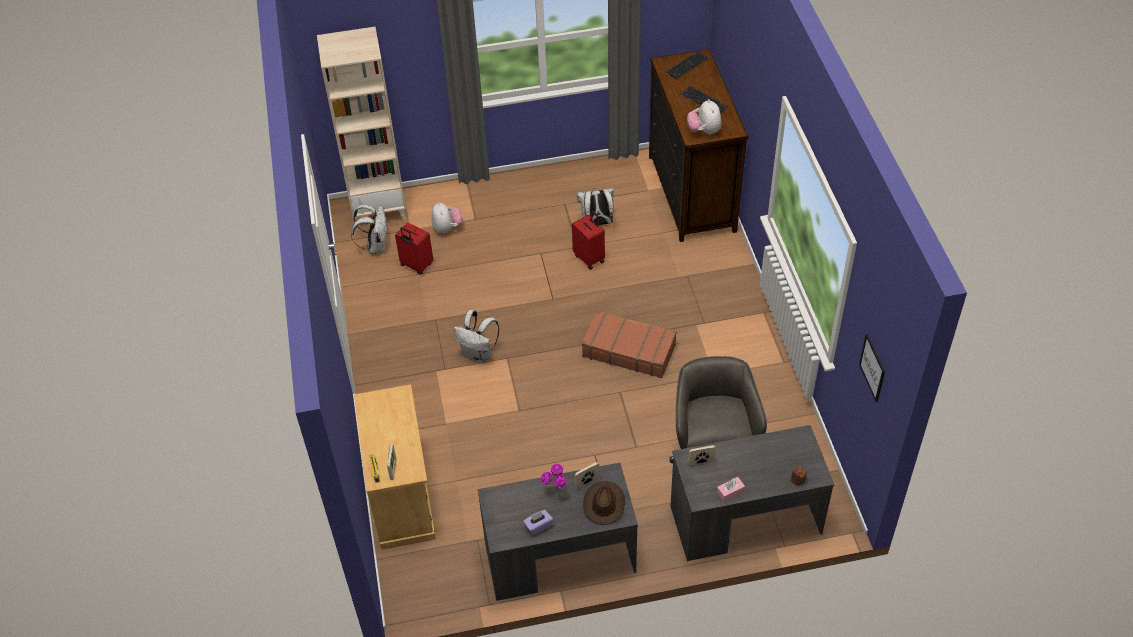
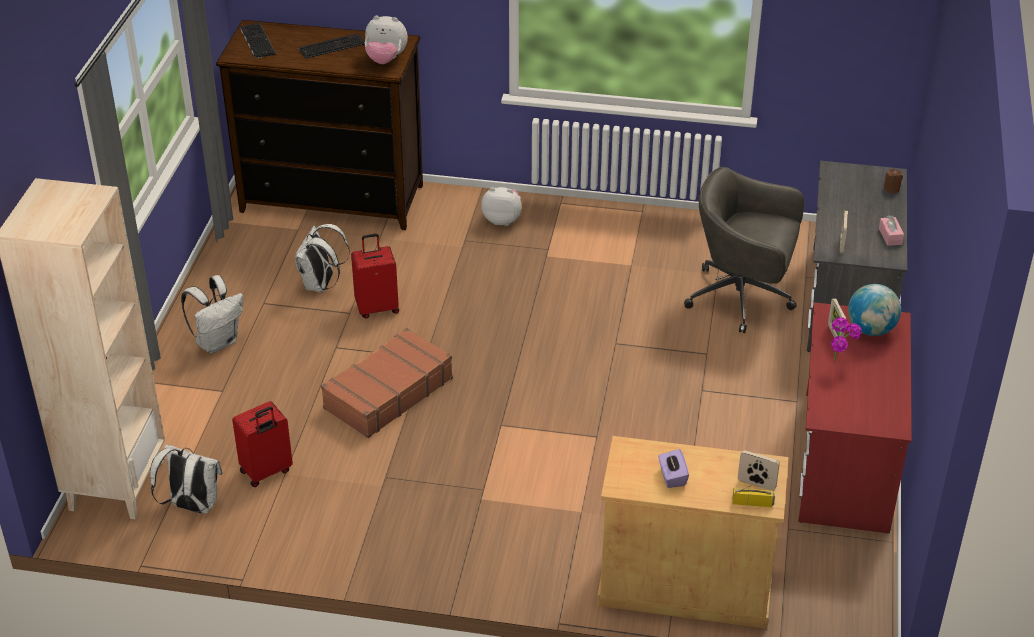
camera: 70 degrees left, 10 degrees down
plush toy [432,202,463,233] -> plush toy moved to [481,187,522,226]
white backpack [454,310,500,363] -> white backpack moved to [181,275,243,353]
grey desk [477,463,638,601] -> red desk [798,302,912,534]
purple tissue box [523,510,553,535] -> purple tissue box moved to [658,449,689,488]
brown suitcase [582,310,677,378] -> brown suitcase moved to [321,328,453,438]
brown hat [583,481,625,525] -> globe [848,284,901,336]
picture [859,334,885,402] -> none

